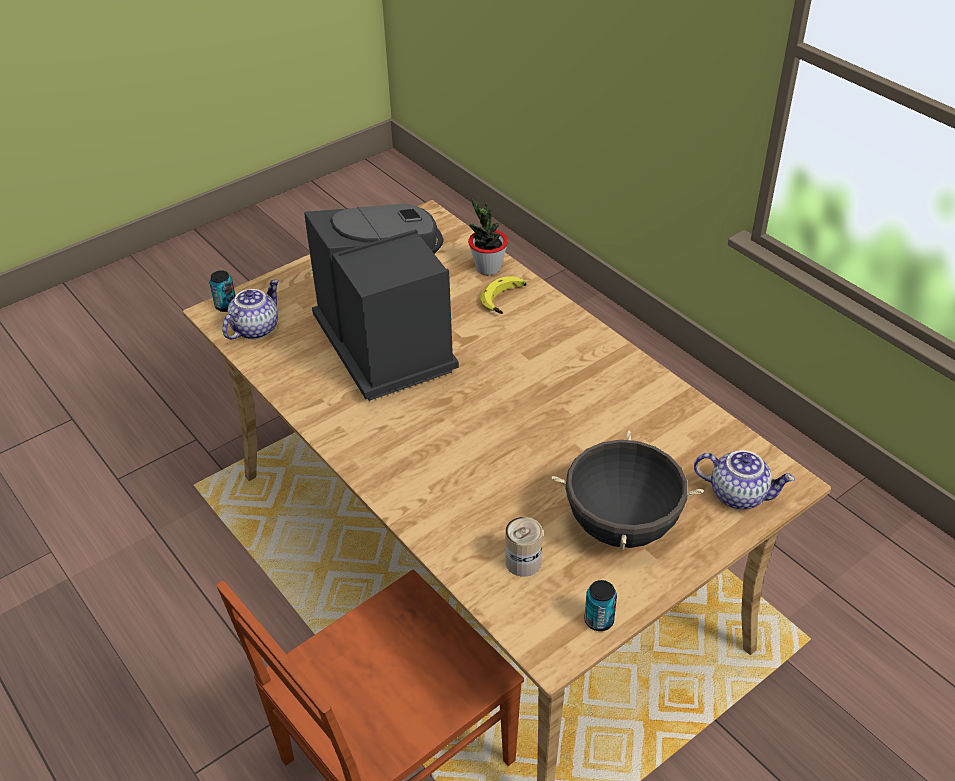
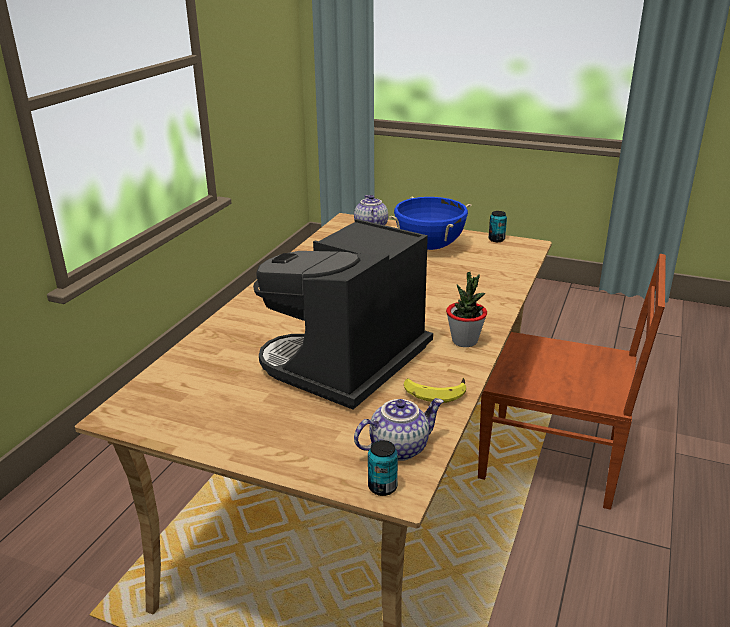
camera: 120 degrees left, 15 degrees down
teapot [222,279,279,339] -> teapot turned 150 degrees clockwise [354,398,444,461]
potted plant [468,198,508,275] -> potted plant moved to [446,272,487,347]
banana [480,276,527,314] -> banana moved to [404,377,466,403]
can [505,517,543,577] -> none
black cooking pot [551,431,703,550] -> blue cooking pot [389,196,471,250]

